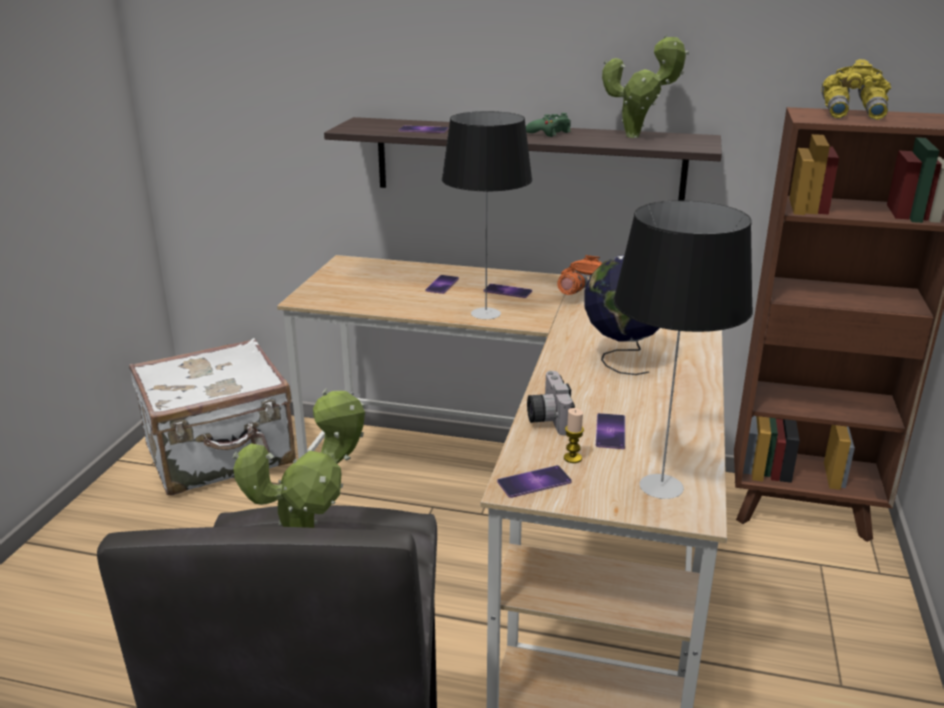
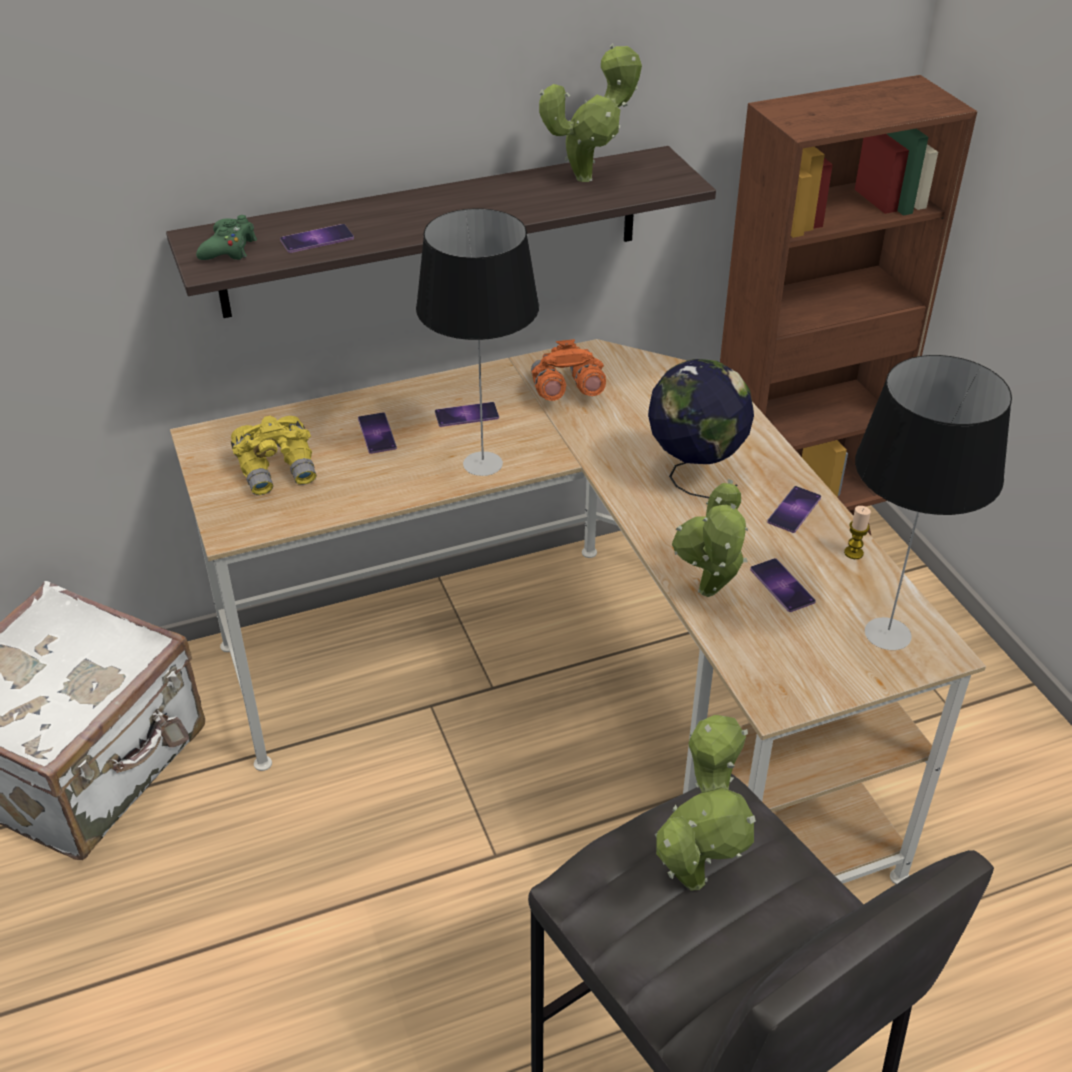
camera: 35 degrees left, 15 degrees up
phone [497,465,572,498] -> phone moved to [767,486,821,533]
green game controller [526,113,571,137] -> green game controller moved to [196,215,257,260]
camera [527,371,575,435] -> potted plant [672,479,748,597]
candle [564,408,584,463] -> candle moved to [844,506,871,559]
yellow binoculars [821,59,891,120] -> yellow binoculars moved to [231,416,317,495]

